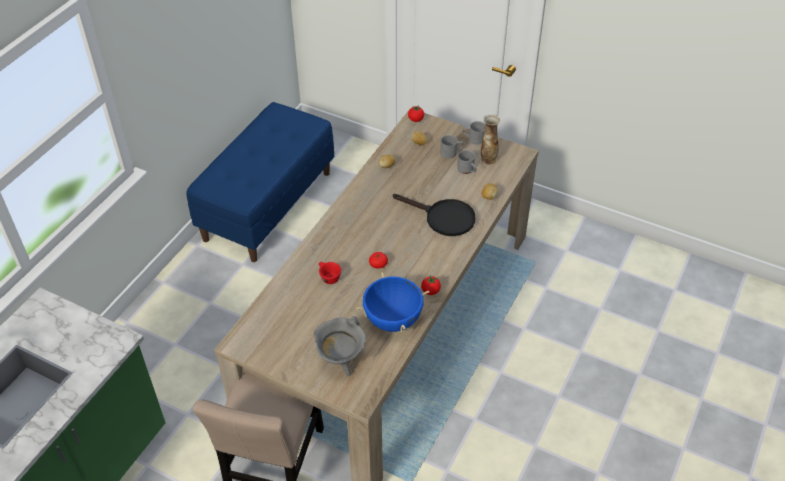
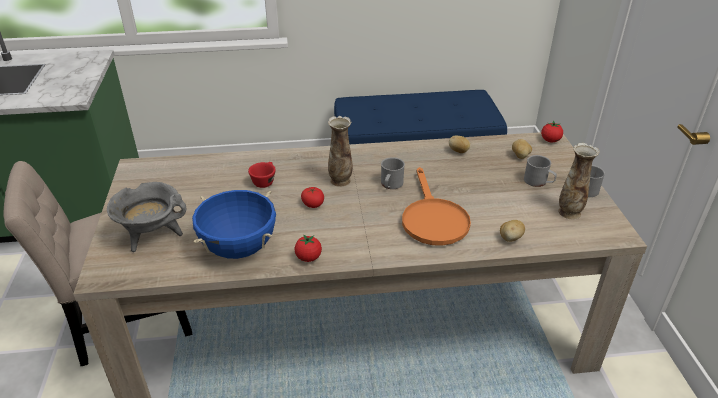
camera: 55 degrees right, 10 degrees down
black frying pan [393,194,475,236] -> orange frying pan [402,167,471,246]
grey mug [457,150,476,174] -> grey mug moved to [381,157,405,189]
none -> vase [328,116,352,187]

